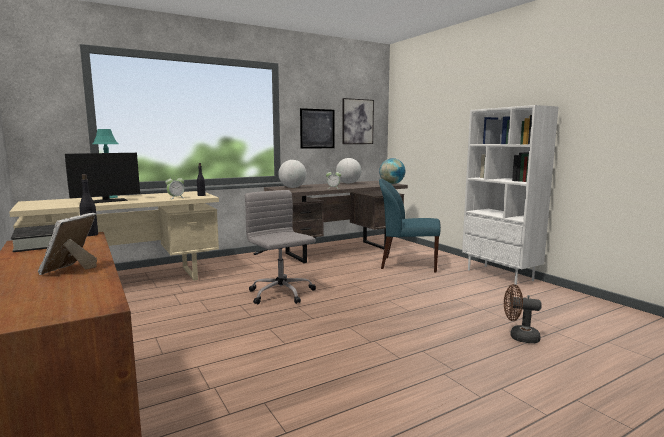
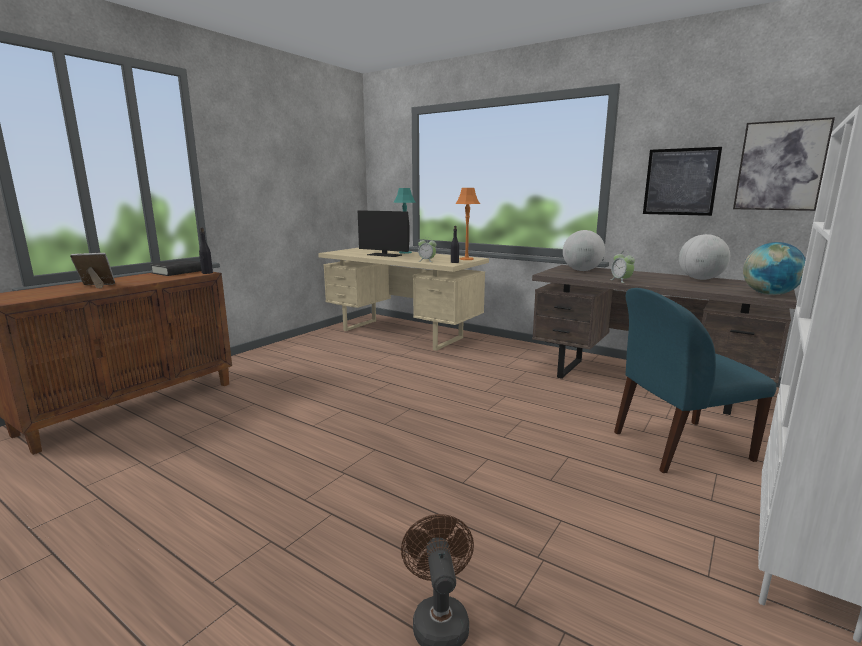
camera: 65 degrees right, 5 degrees up
grey office chair [245,190,316,304] -> none
blue chair [379,179,441,273] -> blue chair turned 90 degrees counterclockwise [614,288,777,473]
none -> orange table lamp [455,188,480,260]

